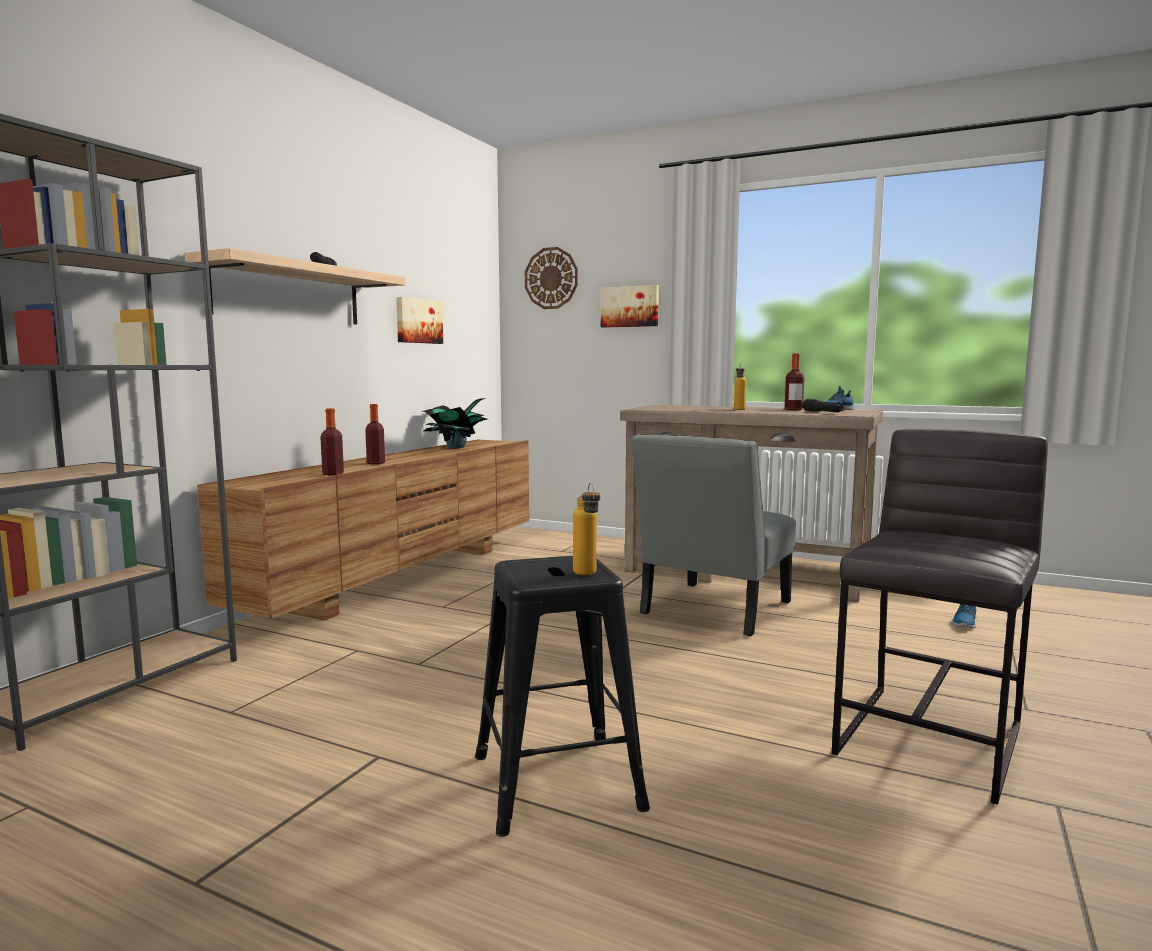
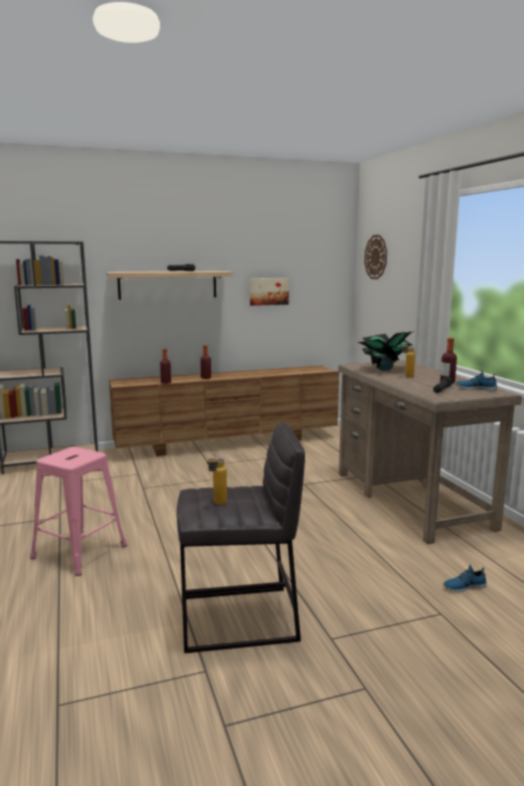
camera: 45 degrees right, 5 degrees up
potted plant [421,398,487,448] -> potted plant moved to [357,331,415,371]
black stool [475,556,650,837] -> pink stool [30,447,127,576]
bottle [573,482,600,575] -> bottle moved to [207,454,227,504]
picture [601,285,659,328] -> none
grey chair [631,434,796,636] -> none

